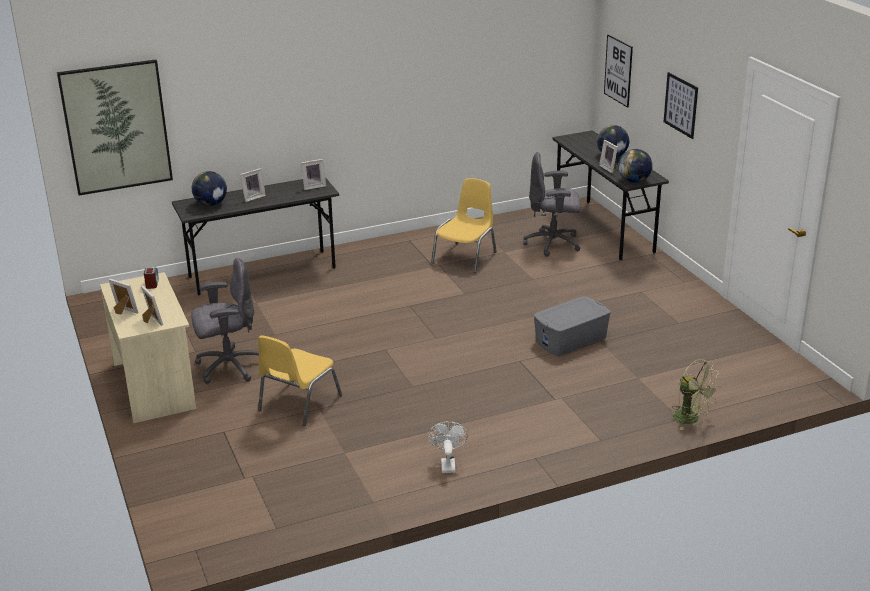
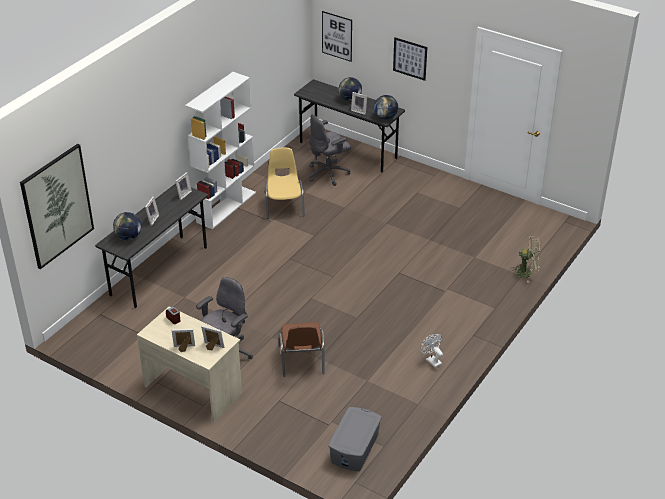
camera: 35 degrees left, 10 degrees up
yellow chair [258,336,342,426] -> brown chair [279,322,325,377]
grey storage box [534,296,611,356] -> grey storage box moved to [329,407,381,471]
none -> white bookcase [185,72,256,229]

